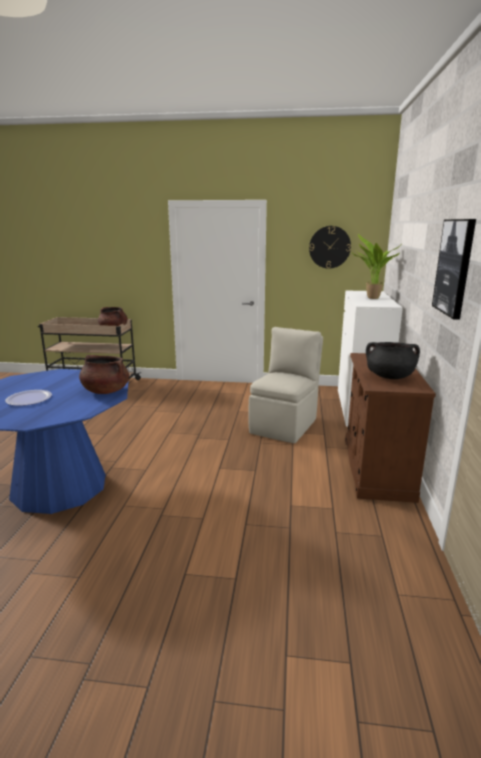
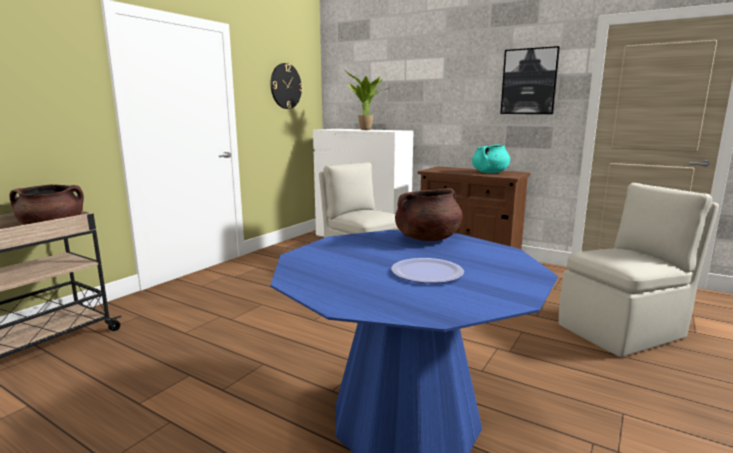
camera: 65 degrees left, 5 degrees down
black cooking pot [366,342,420,379] -> turquoise cooking pot [472,144,510,173]
none -> beige chair [559,183,719,357]

